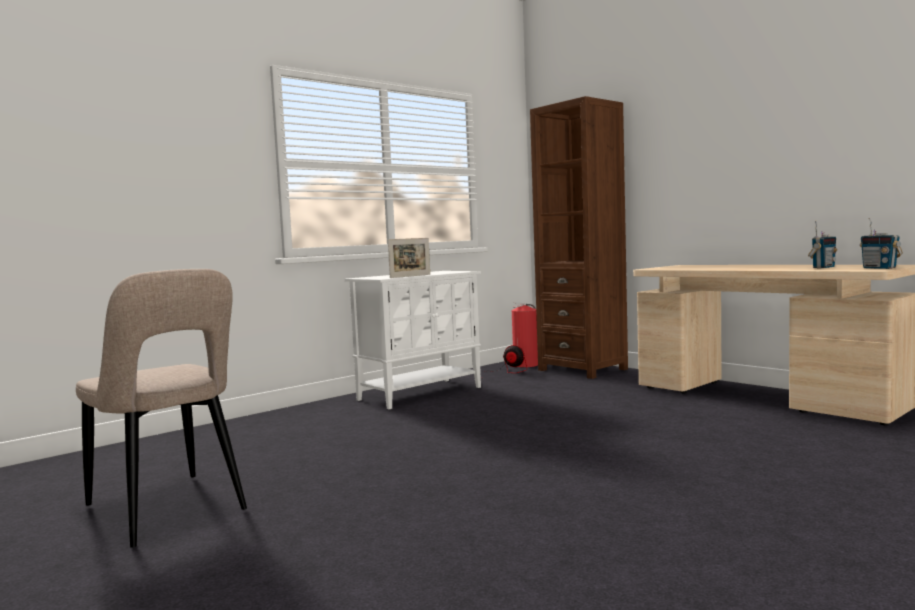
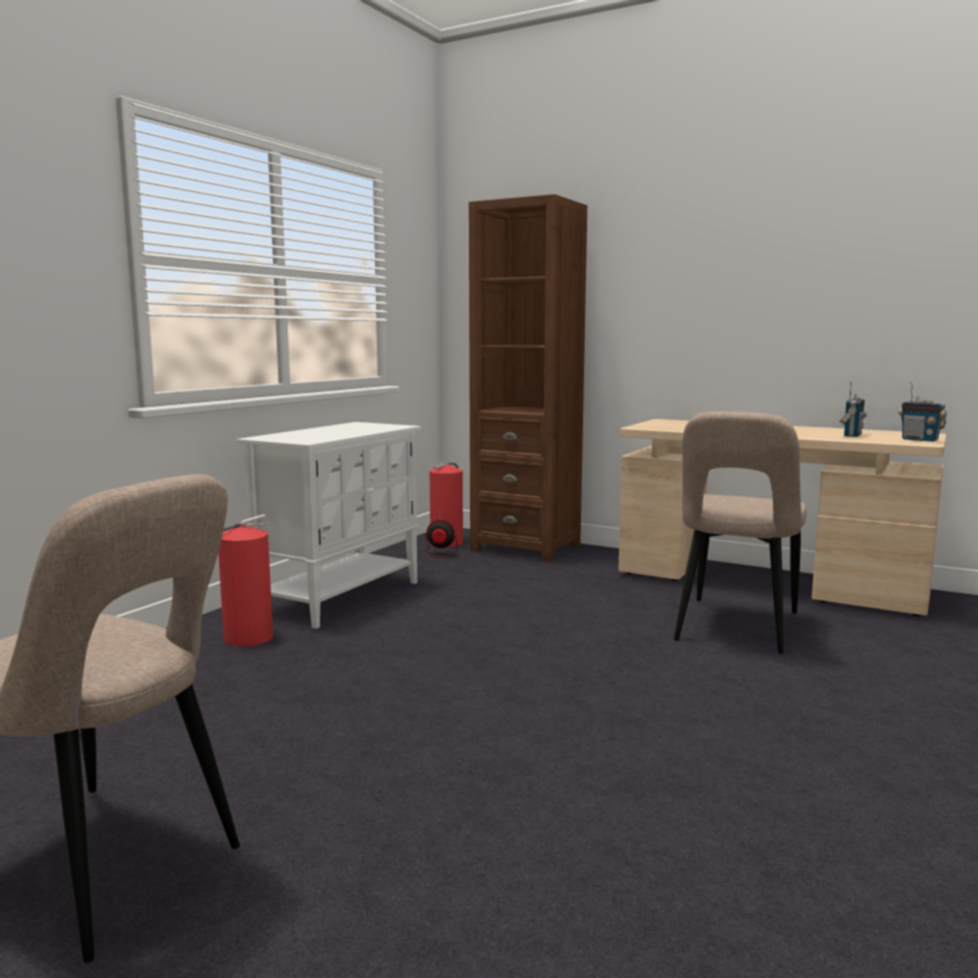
camera: 20 degrees left, 5 degrees up
picture frame [388,238,430,278] -> none
none -> fire extinguisher [218,514,273,647]
none -> beige chair [674,412,806,654]

